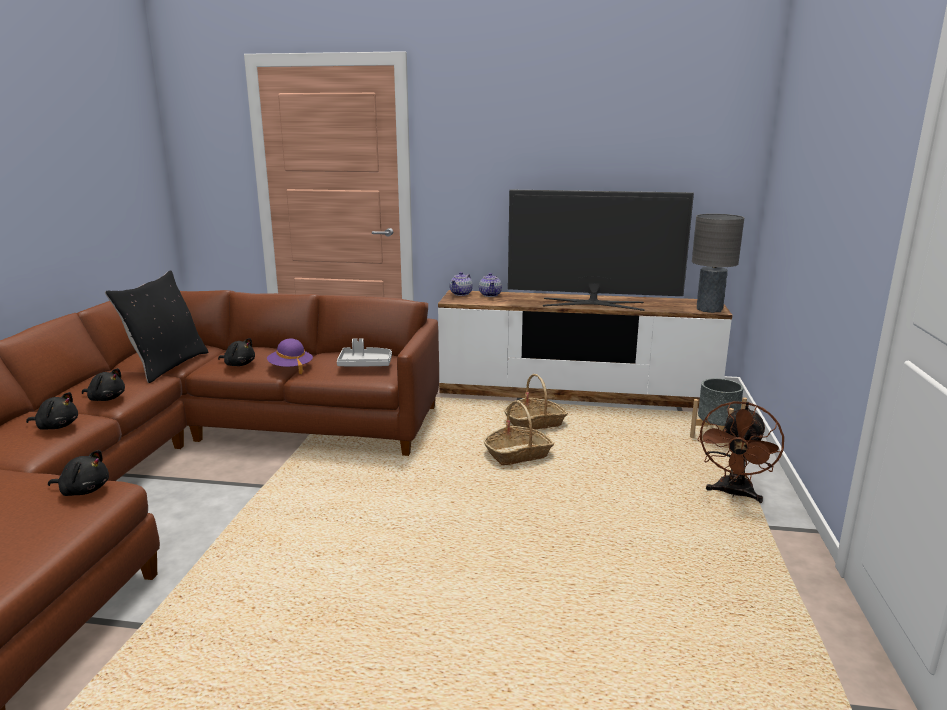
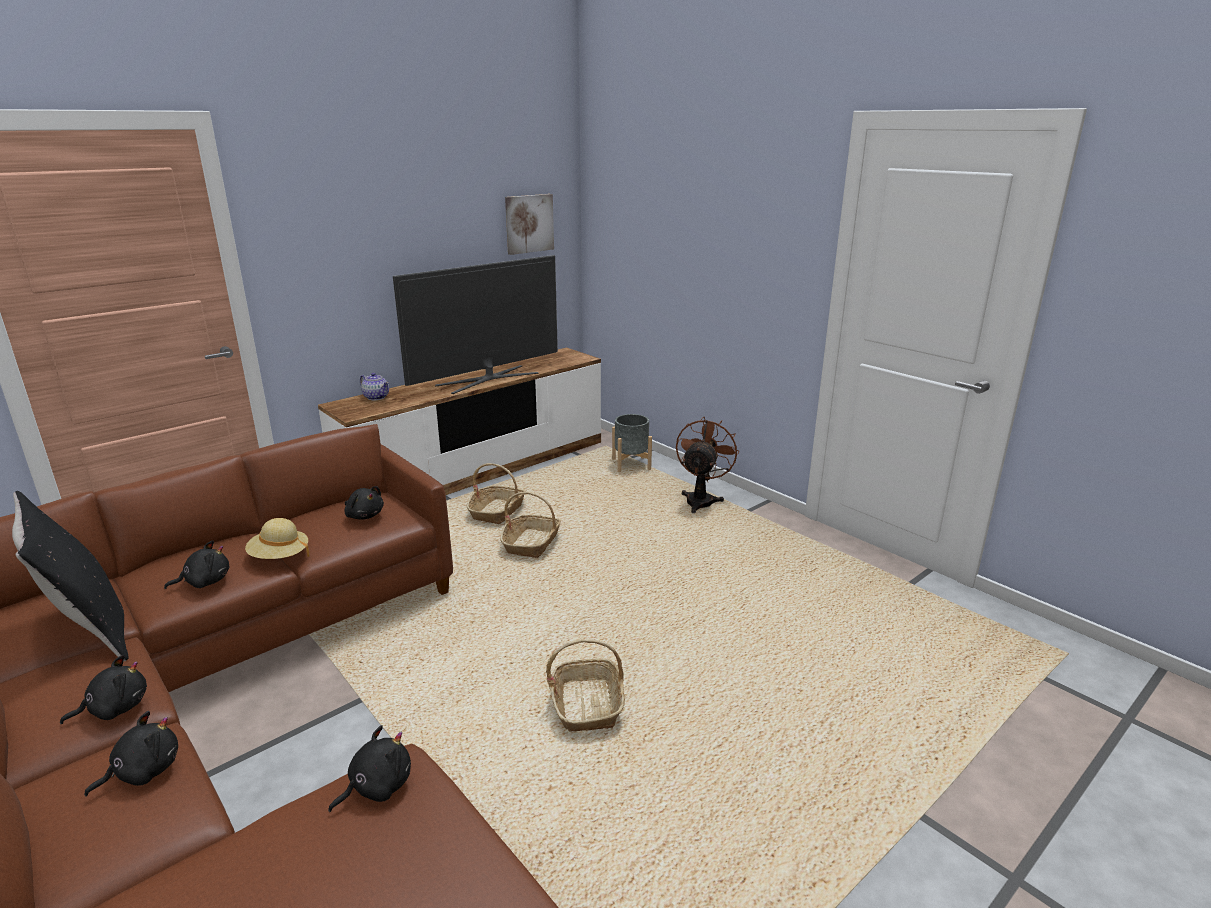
camera: 50 degrees left, 5 degrees up
purple hat [267,339,313,374] -> beige hat [245,518,310,559]
grey tray [337,338,392,366] -> black plush toy [344,486,384,520]
teapot [450,272,473,296] -> none
grey table lamp [692,214,744,313] -> none
brown fan [698,401,784,503] -> brown fan turned 135 degrees counterclockwise [676,416,739,513]
none -> picture [505,194,554,255]
none -> basket [546,639,625,731]

